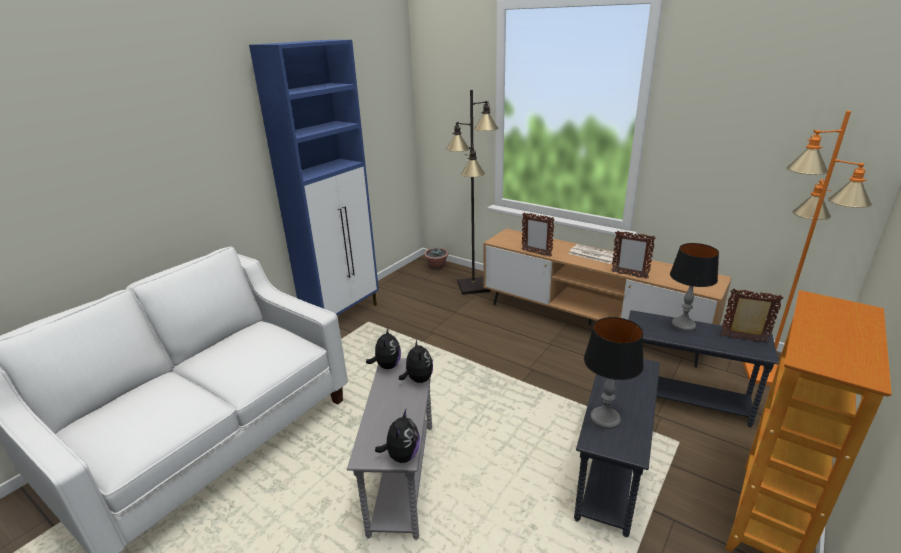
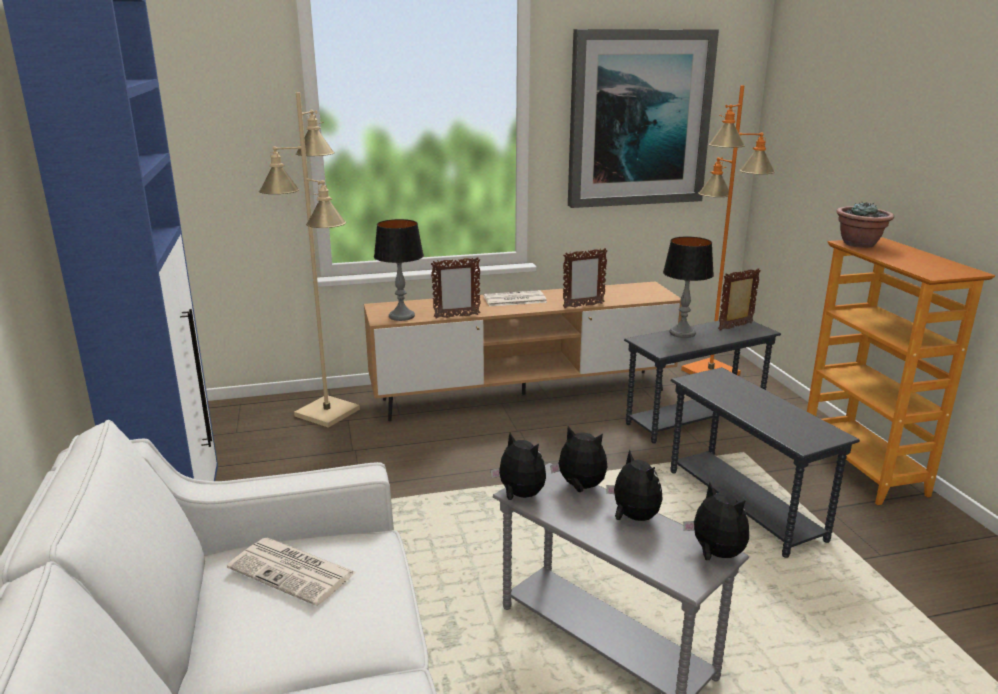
camera: 50 degrees left, 5 degrees down
potted plant [424,248,449,269] -> potted plant moved to [836,202,894,248]
black floor lamp [446,90,498,295] -> beige floor lamp [259,92,360,428]
table lamp [584,317,644,429] -> table lamp moved to [374,219,424,321]
none -> newspaper [227,538,357,606]
none -> picture [568,29,719,208]
none -> plush toy [606,450,663,521]

